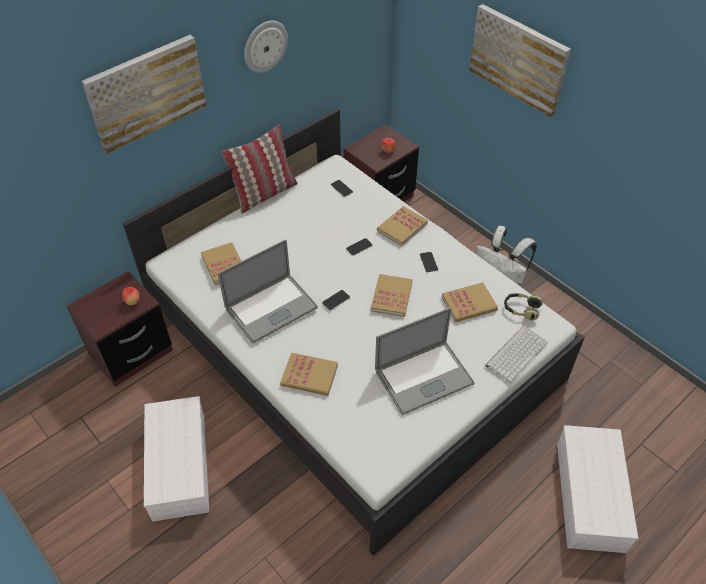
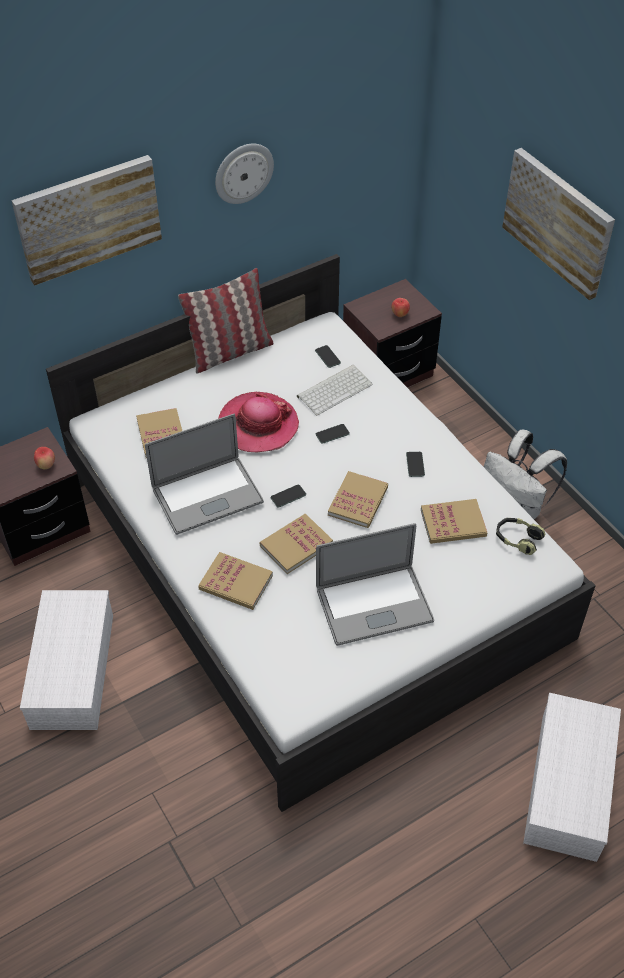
camera: 10 degrees right, 0 degrees up
book [377,206,428,246] -> book moved to [259,514,333,574]
keyboard [485,325,548,383] -> keyboard moved to [297,365,373,415]
none -> hat [218,392,299,452]

